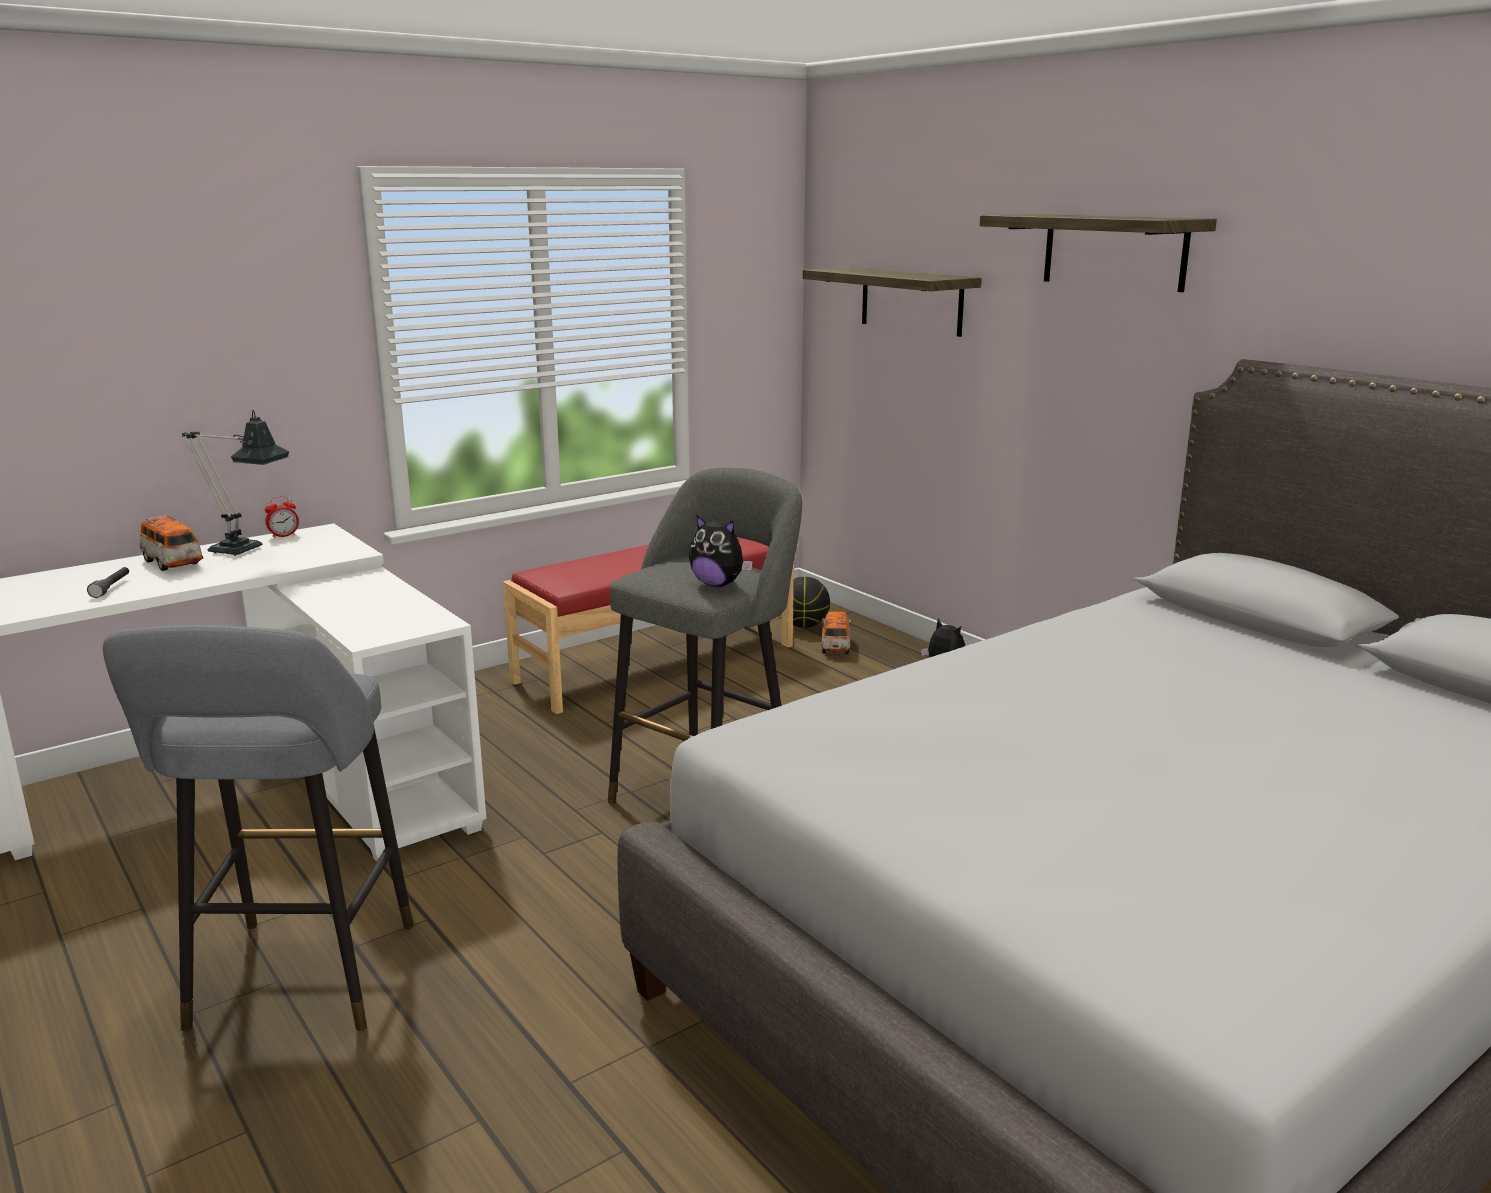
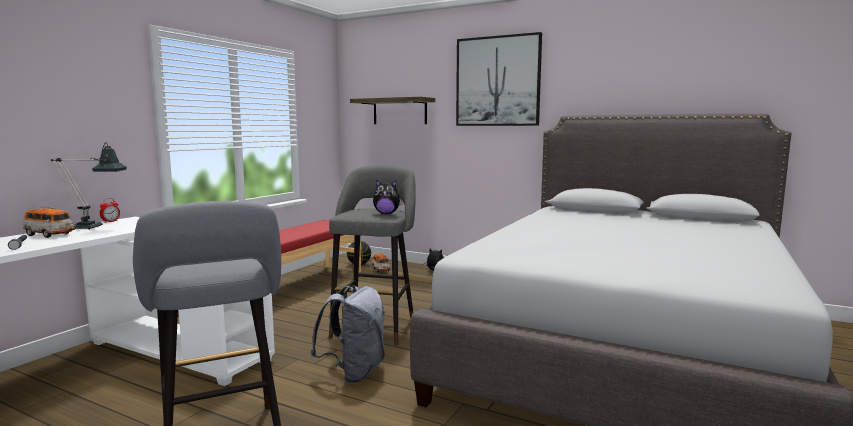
camera: 25 degrees left, 10 degrees down
shelf [980,214,1217,292] -> picture [456,32,542,126]
none -> grey backpack [310,285,385,383]

